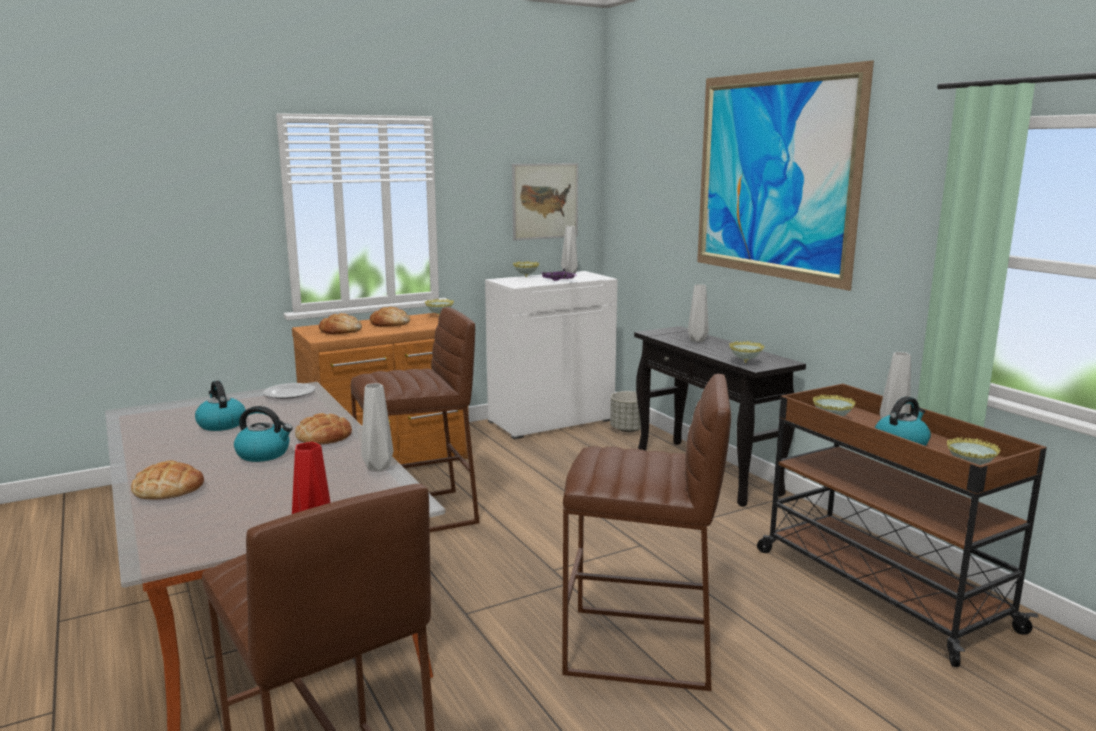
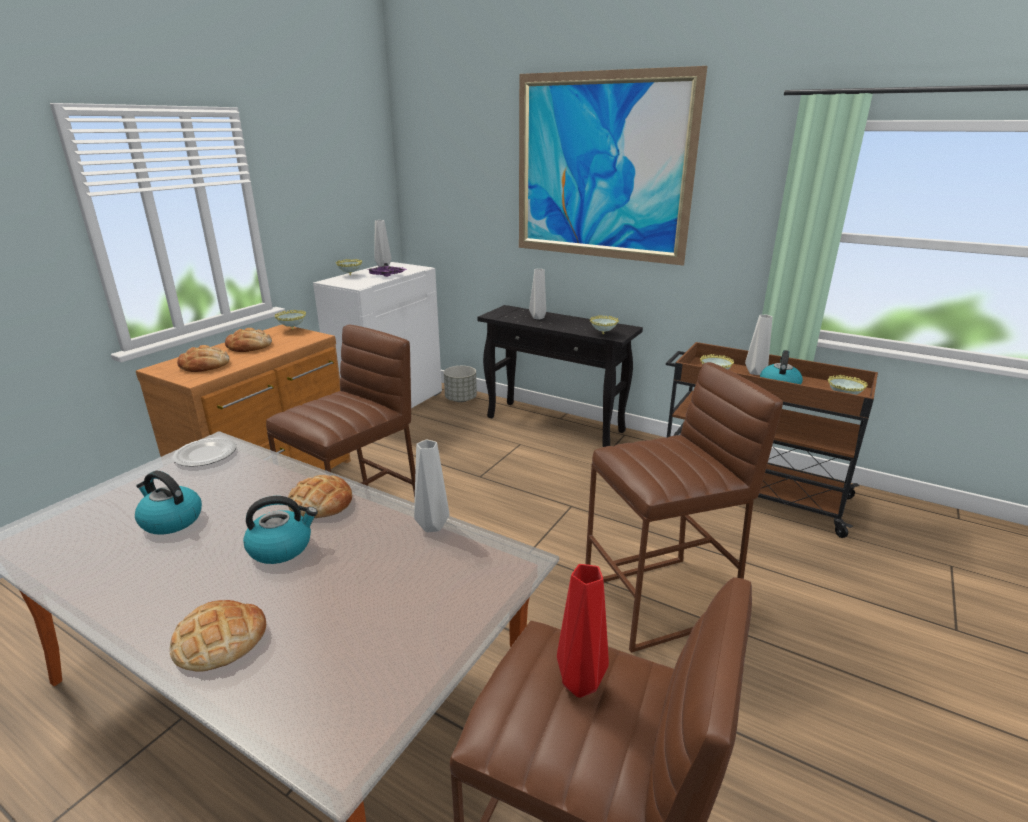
camera: 30 degrees left, 10 degrees up
picture [512,163,578,241] -> none

